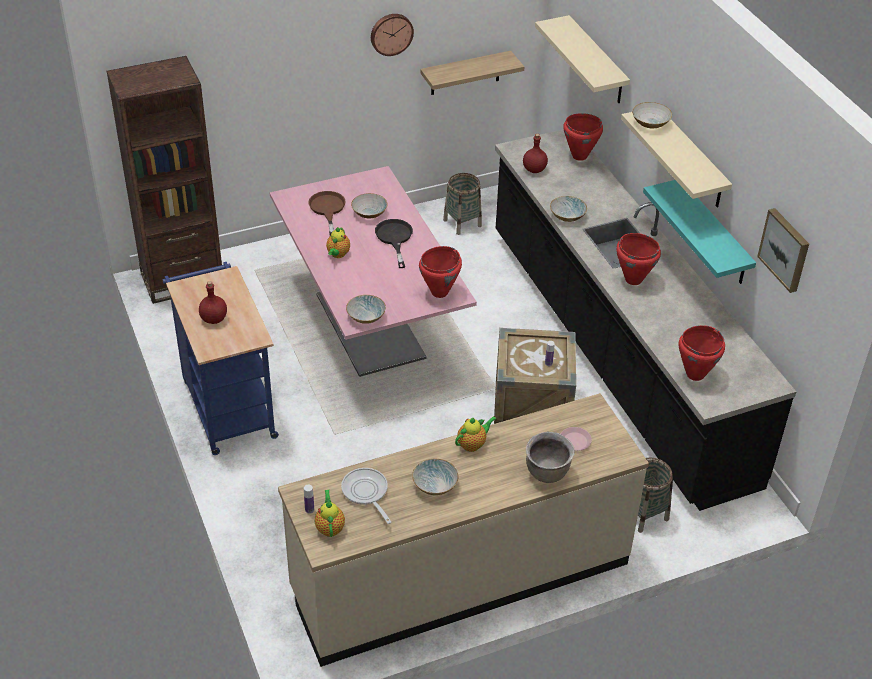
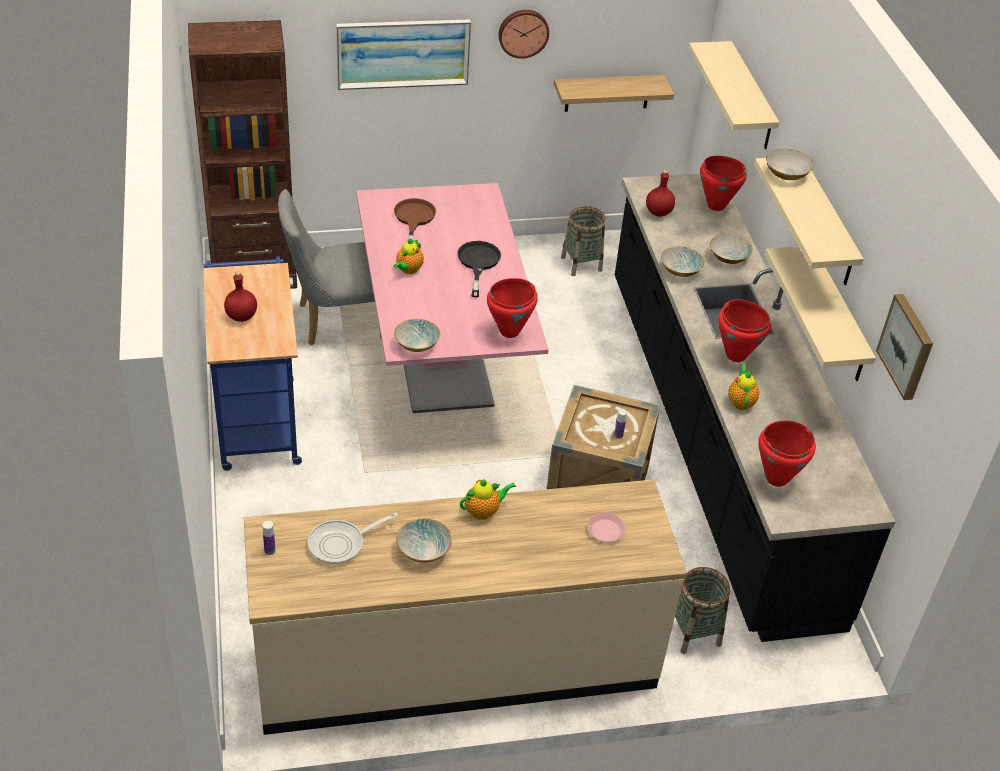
camera: 10 degrees right, 0 degrees up
teapot [315,490,345,537] -> teapot moved to [728,364,759,410]
frying pan [341,468,392,524] -> frying pan turned 105 degrees counterclockwise [308,513,398,564]
bowl [351,193,388,219] -> bowl moved to [710,234,753,264]
brown cooking pot [526,432,575,483] -> none
turquoise shelf [643,180,756,284] -> beige shelf [765,247,876,381]
none -> grey chair [278,189,381,345]
none -> picture [336,19,471,90]

